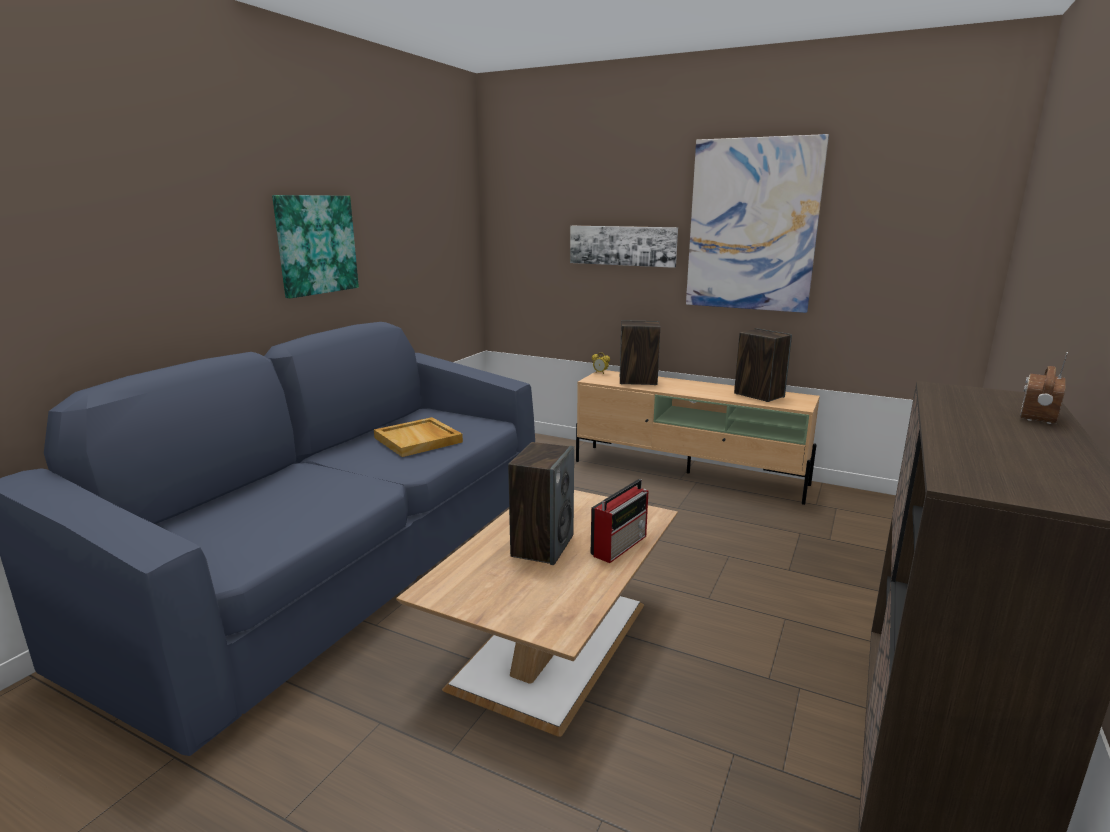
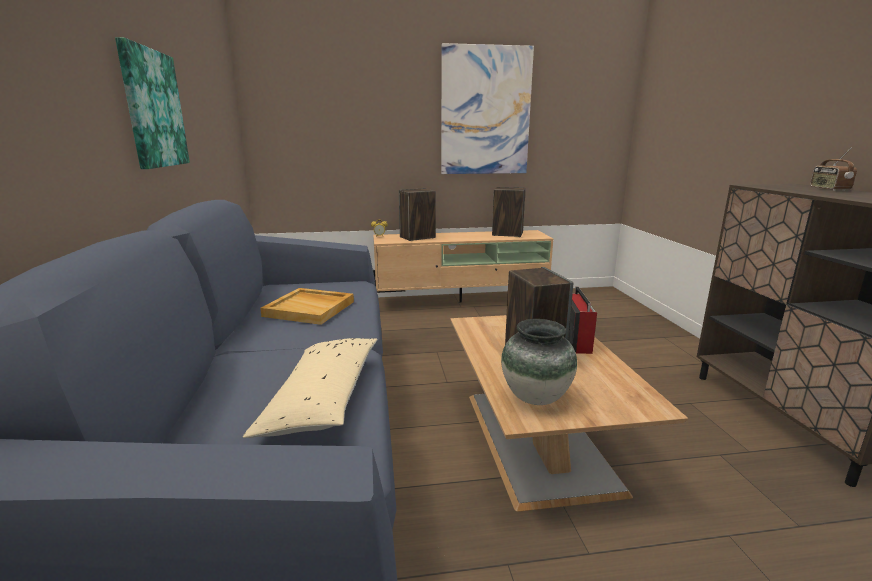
camera: 35 degrees left, 0 degrees up
picture [570,226,678,268] -> none
none -> beige pillow [243,338,377,438]
none -> vase [501,319,577,405]

